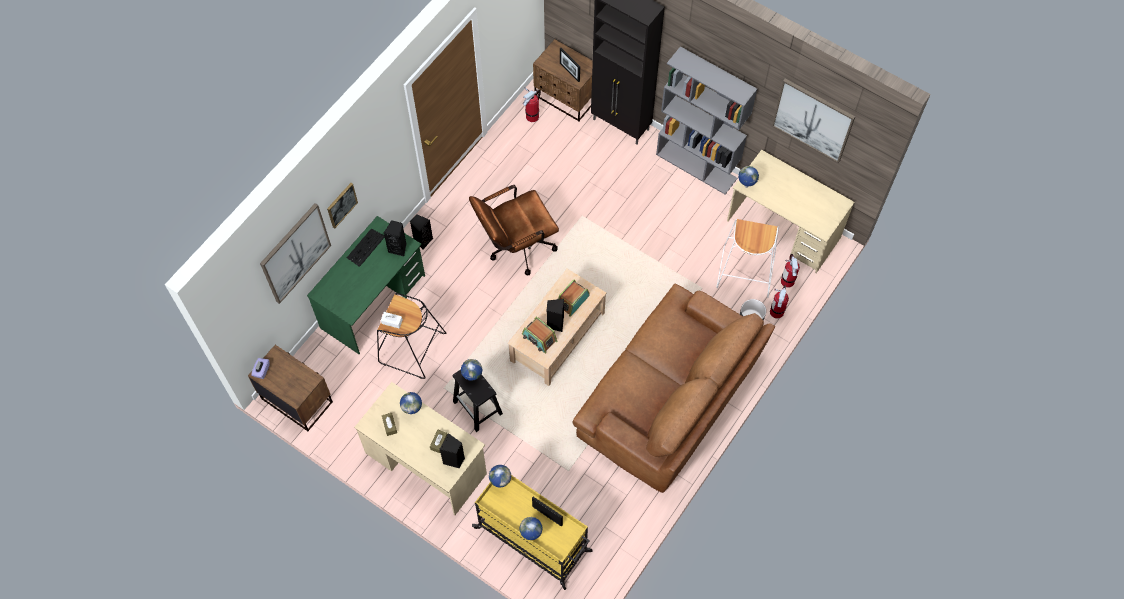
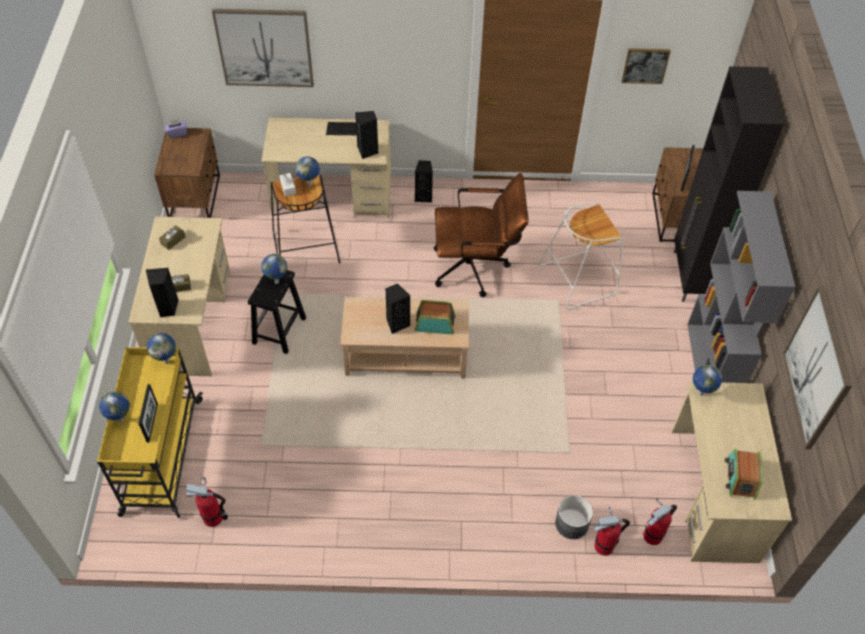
camera: 55 degrees right, 10 degrees down
green desk [307,216,425,354] -> beige desk [261,117,391,218]
picture [327,183,358,228] -> picture moved to [622,48,671,84]
globe [400,392,422,414] -> globe moved to [295,156,320,187]
brown office chair [469,185,559,275] -> brown office chair turned 150 degrees clockwise [433,173,529,297]
radio [522,317,557,353] -> radio moved to [725,448,763,500]
fire extinguisher [523,88,541,122] -> fire extinguisher moved to [186,477,228,527]
brown sofa [573,284,775,493] -> none
white stool [716,219,779,298] -> white stool moved to [539,202,623,310]

